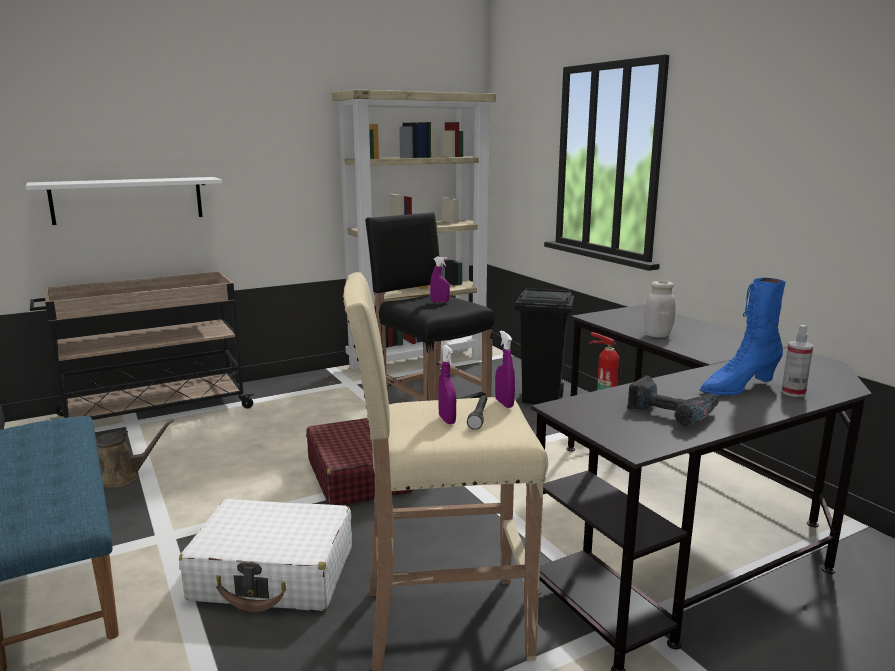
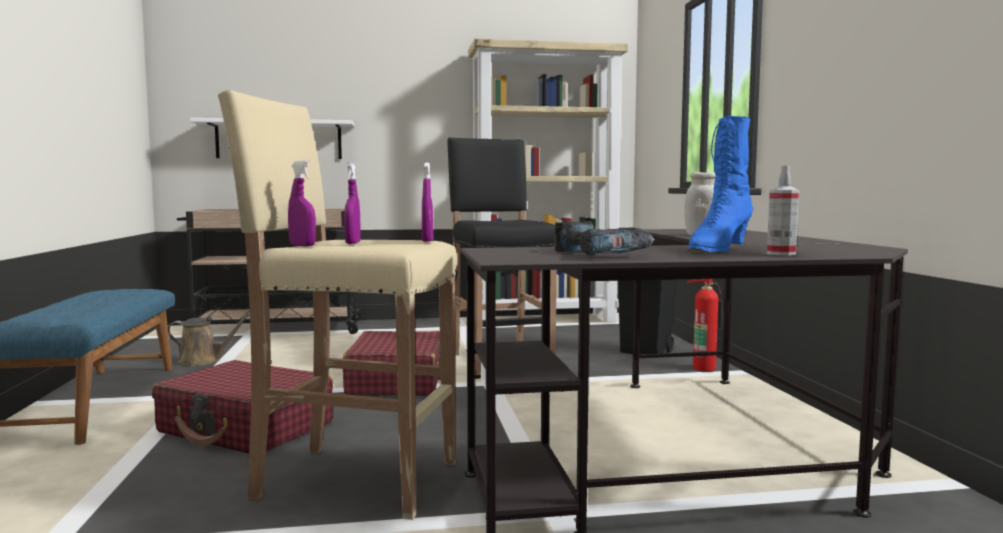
camera: 20 degrees right, 10 degrees down
white suitcase [179,499,352,612] -> red suitcase [152,360,333,453]
purple spray bottle [430,257,450,303] -> purple spray bottle moved to [288,160,316,246]
grey flashlight [467,395,487,430] -> none
blue boot [699,277,786,395] -> blue boot turned 45 degrees counterclockwise [687,116,753,253]

